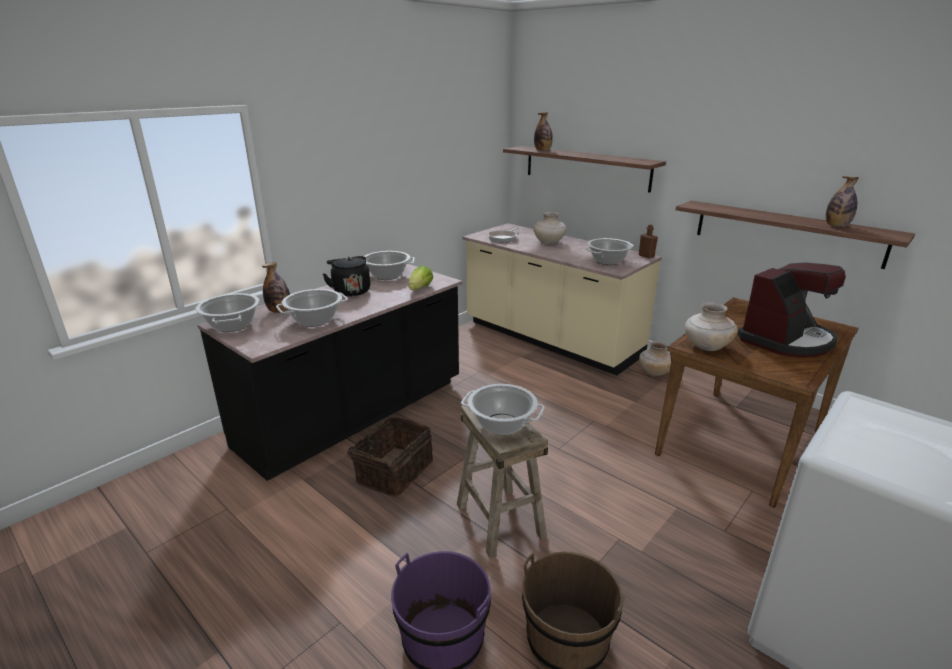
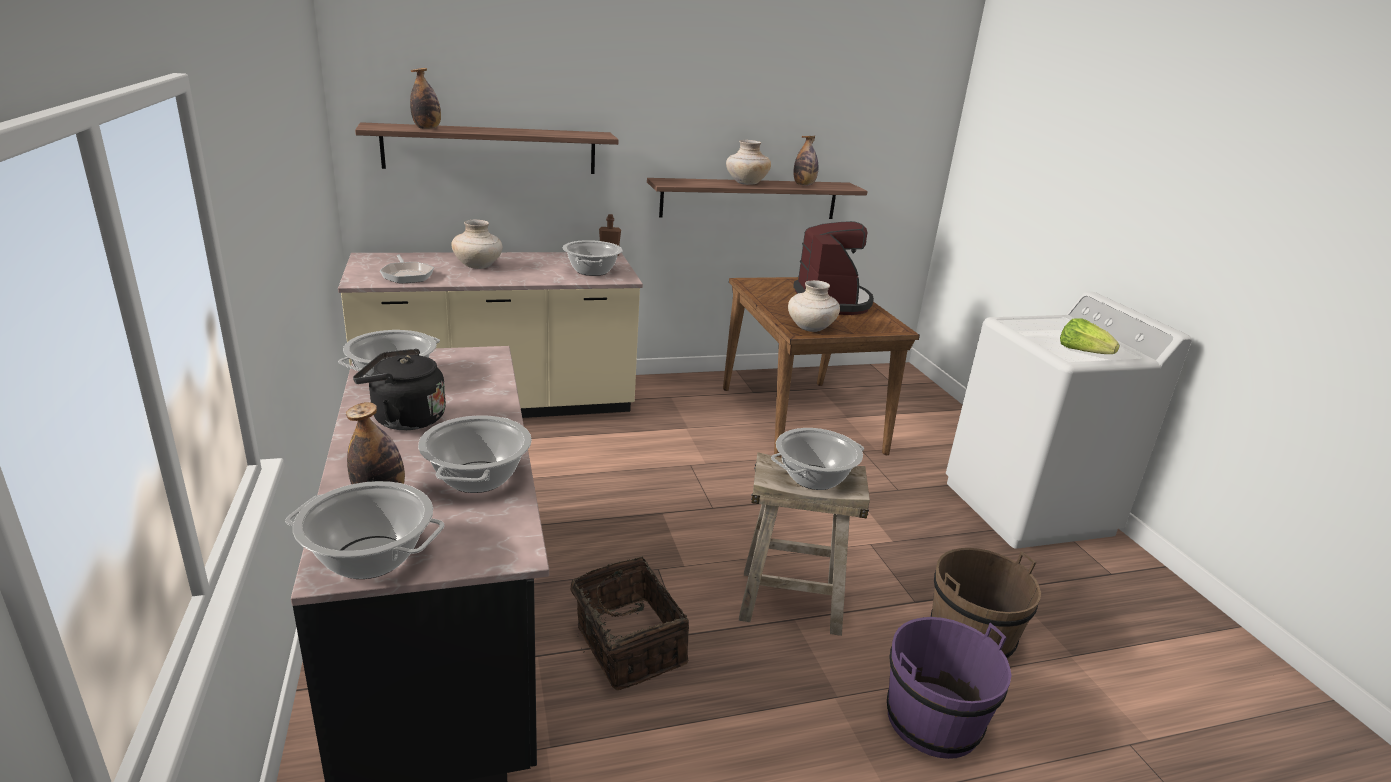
camera: 60 degrees left, 0 degrees up
lettuce [409,266,433,290] -> lettuce moved to [1060,318,1120,354]
beige vase [639,341,671,376] -> beige vase moved to [726,140,771,185]

